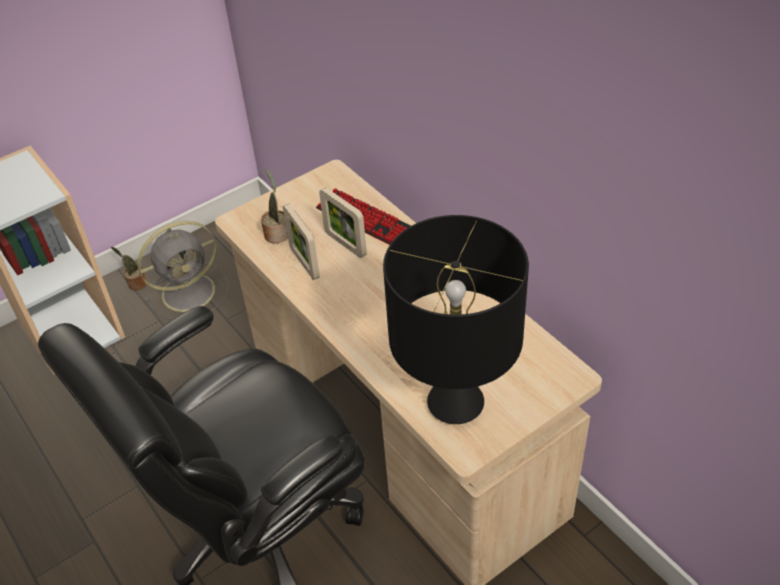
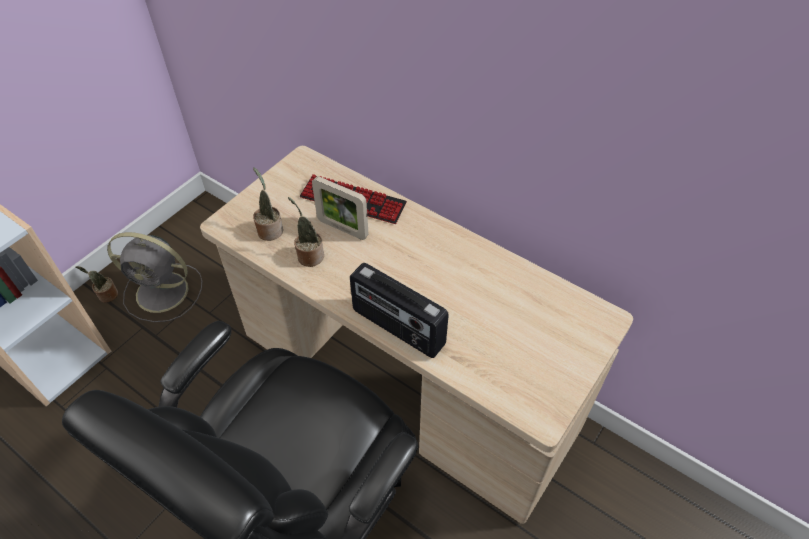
camera: 20 degrees left, 5 degrees up
grey fan [137,221,229,320] -> grey fan turned 60 degrees clockwise [107,232,202,322]
picture frame [283,204,320,280] -> potted plant [288,197,324,267]
black table lamp [383,215,529,424] -> none
none -> radio [350,263,449,358]

